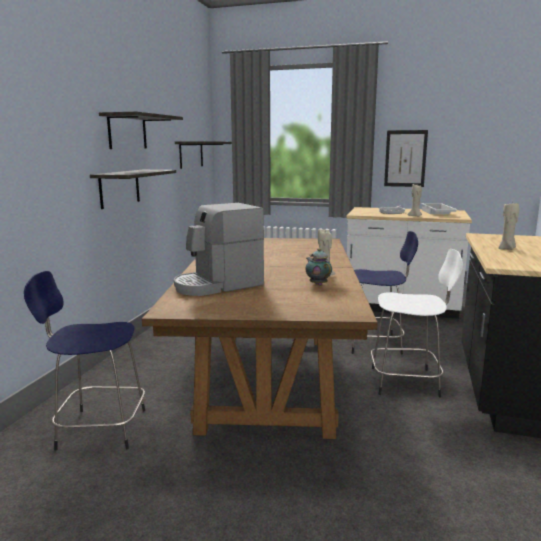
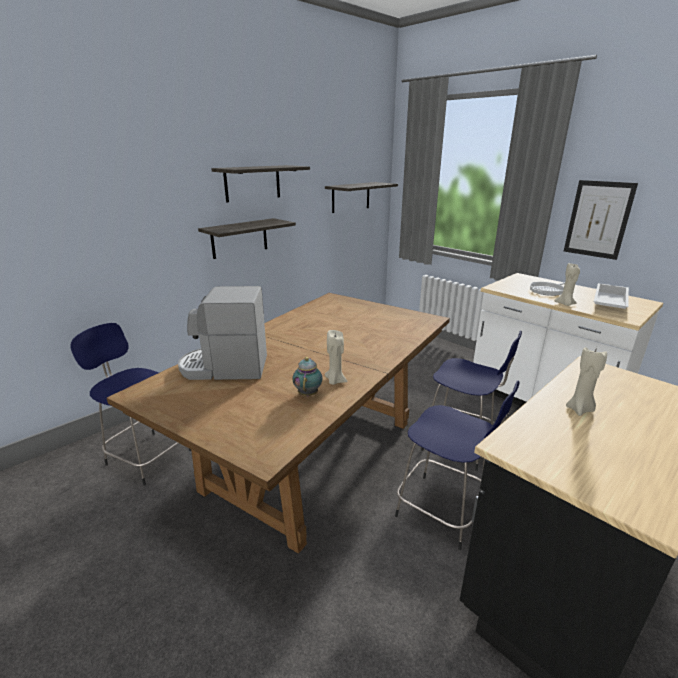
camera: 30 degrees right, 10 degrees up
white stool [371,249,463,398] -> blue stool [395,381,519,550]

